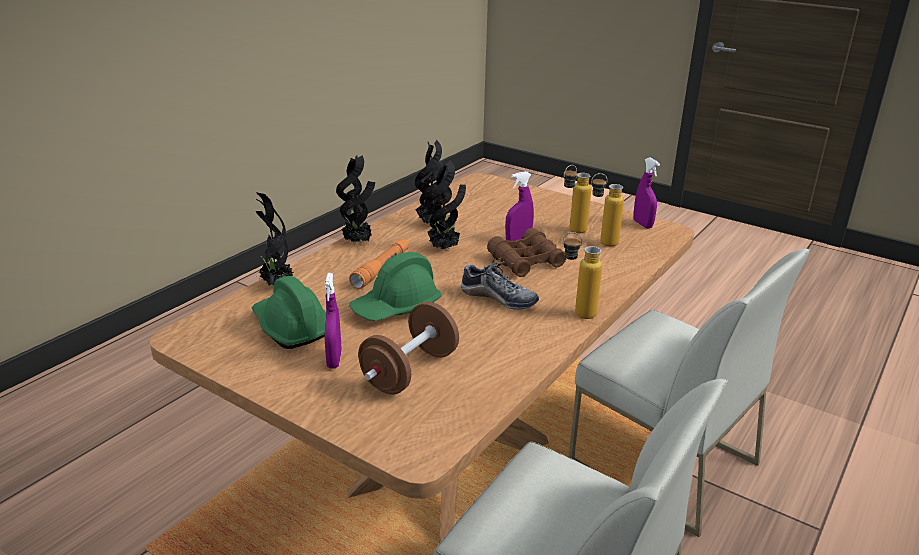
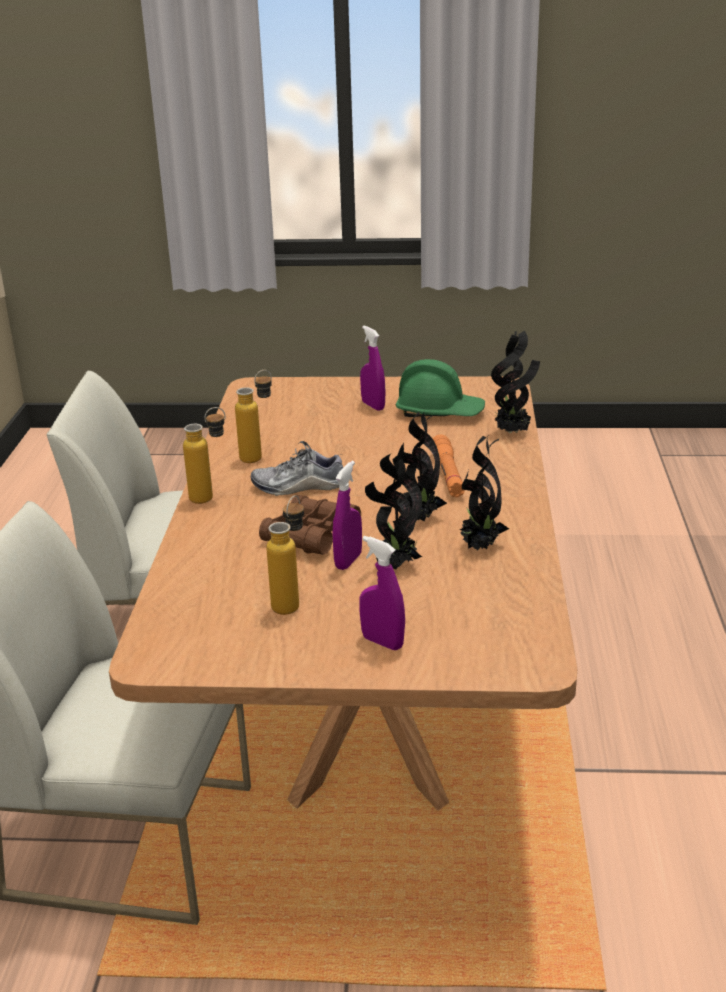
camera: 150 degrees right, 0 degrees up
potted plant [336,155,375,243] -> potted plant moved to [365,453,422,570]
green hard hat [349,252,442,321] -> none
brown dumbbell [358,302,459,395] -> none
bottle [591,173,624,246] -> bottle moved to [235,370,272,463]
purple spray bottle [633,157,660,228] -> purple spray bottle moved to [360,536,405,650]

